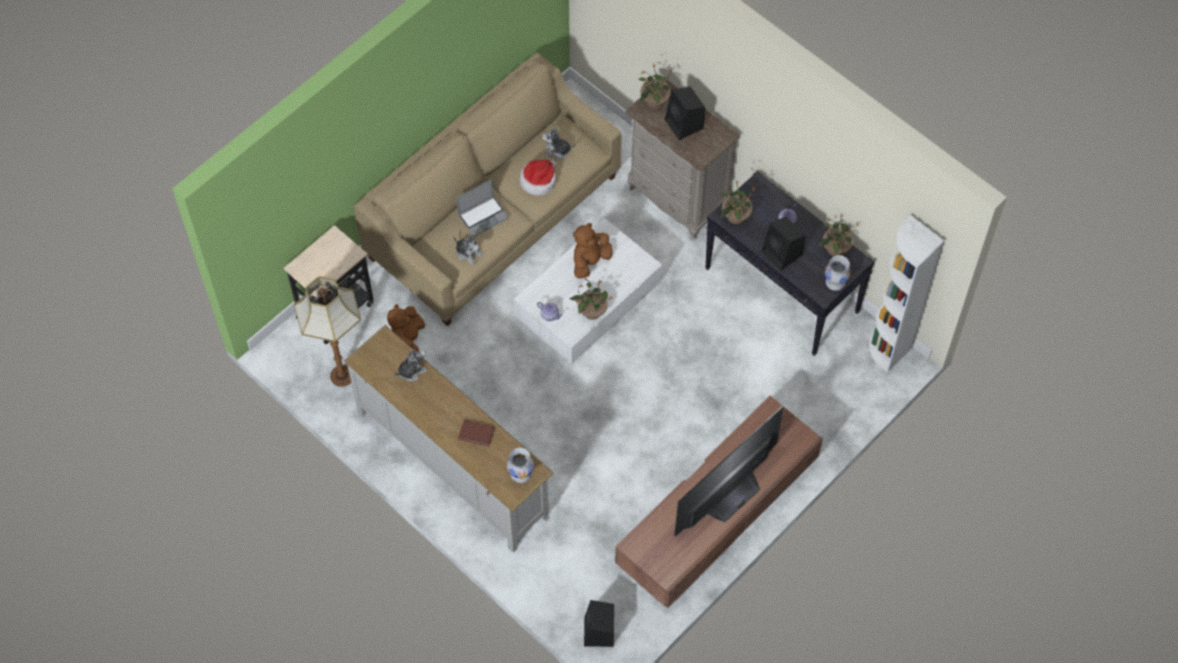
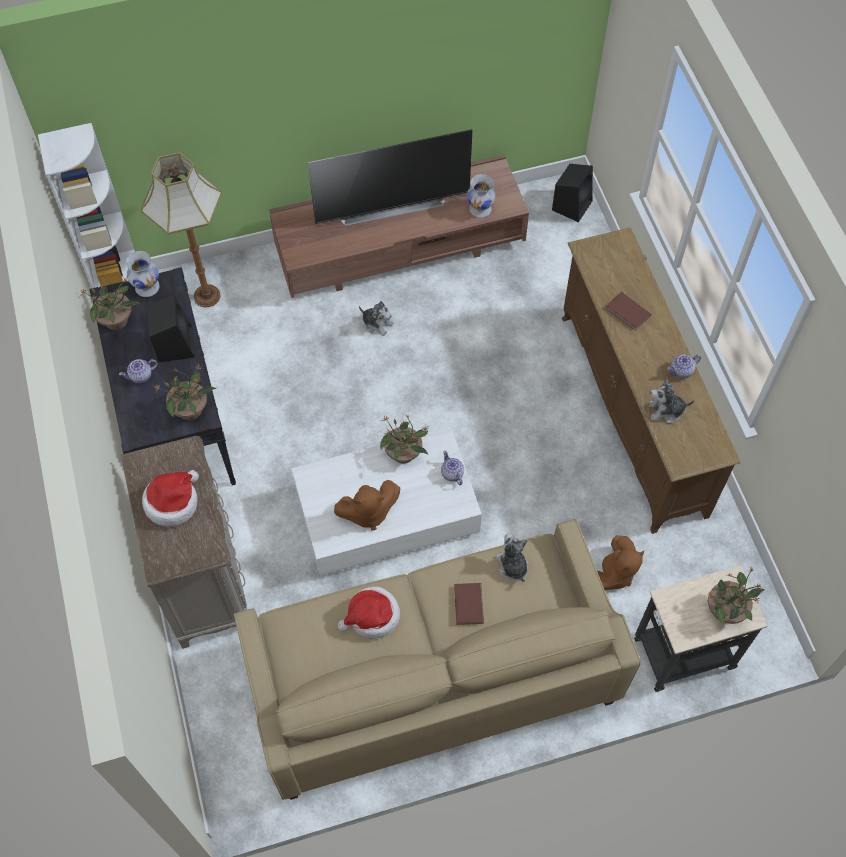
camera: 150 degrees left, 0 degrees up
floor lamp [294,276,361,387] -> floor lamp moved to [140,152,222,307]
grey cabinet [344,325,554,553] -> brown cabinet [562,227,740,534]
laptop [456,179,509,237] -> brown book [454,583,484,625]
white vase [507,448,534,483] -> white vase moved to [467,174,496,218]
plush toy [542,125,575,160] -> plush toy moved to [359,301,394,336]
potted plant [639,65,672,109] -> potted plant moved to [706,567,764,625]
black speaker [665,87,705,140] -> hat [142,470,199,527]
none -> teapot [667,354,701,379]

